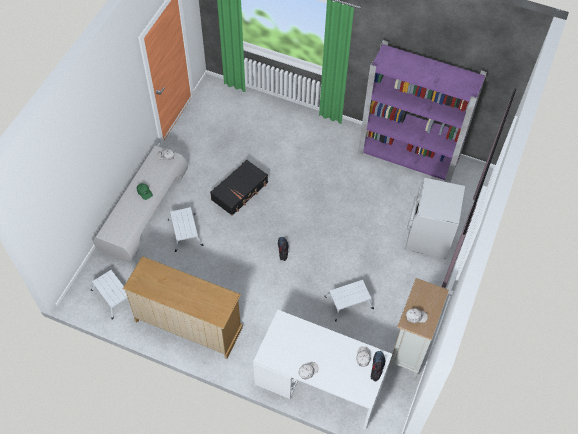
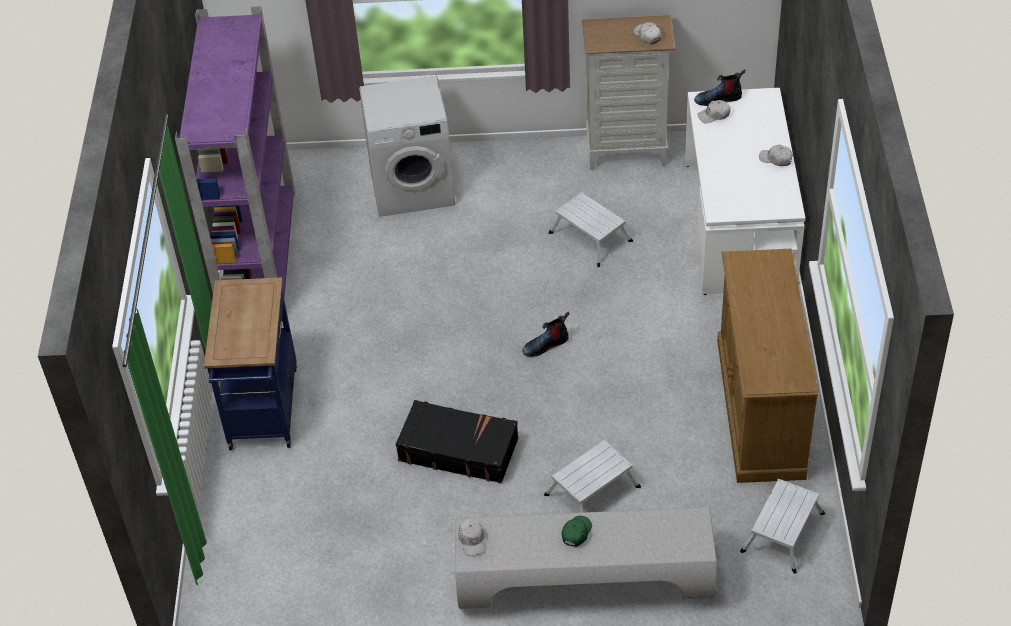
camera: 110 degrees left, 10 degrees down
none -> blue cart [204,277,297,450]

